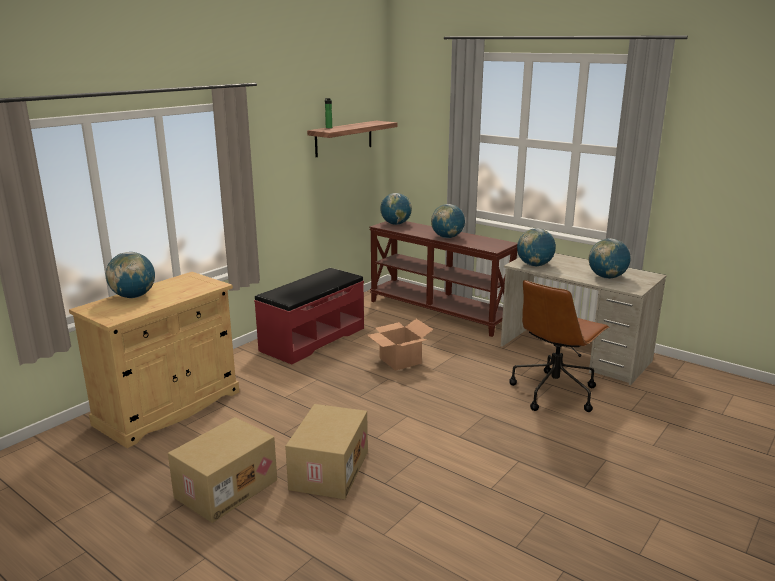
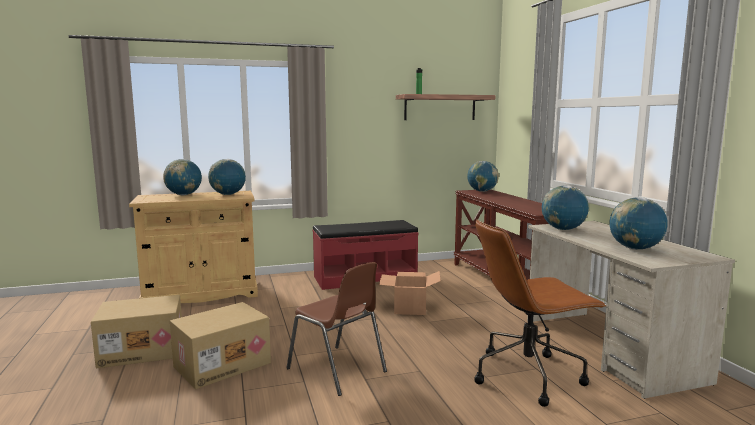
camera: 35 degrees right, 10 degrees down
globe [431,204,465,238] -> globe moved to [208,159,246,195]
none -> brown chair [286,262,387,396]

